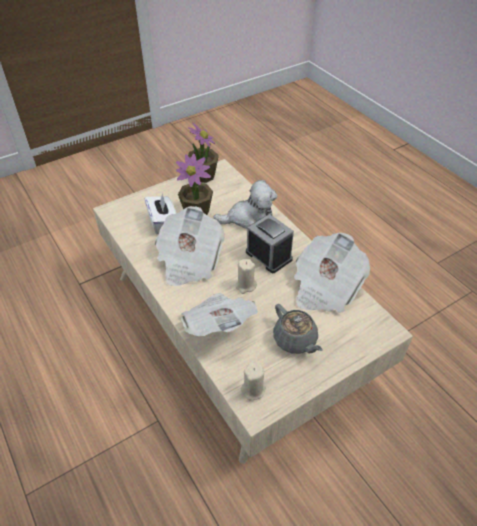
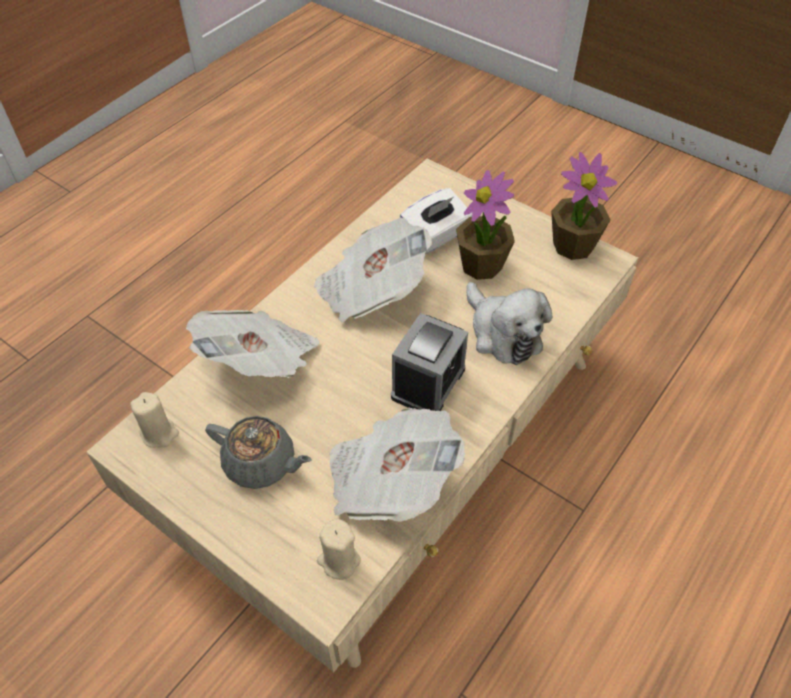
camera: 70 degrees right, 5 degrees up
beige candle [235,259,257,294] -> beige candle moved to [317,518,361,580]
grey teapot [273,304,323,354] -> grey teapot turned 105 degrees counterclockwise [205,416,312,489]

